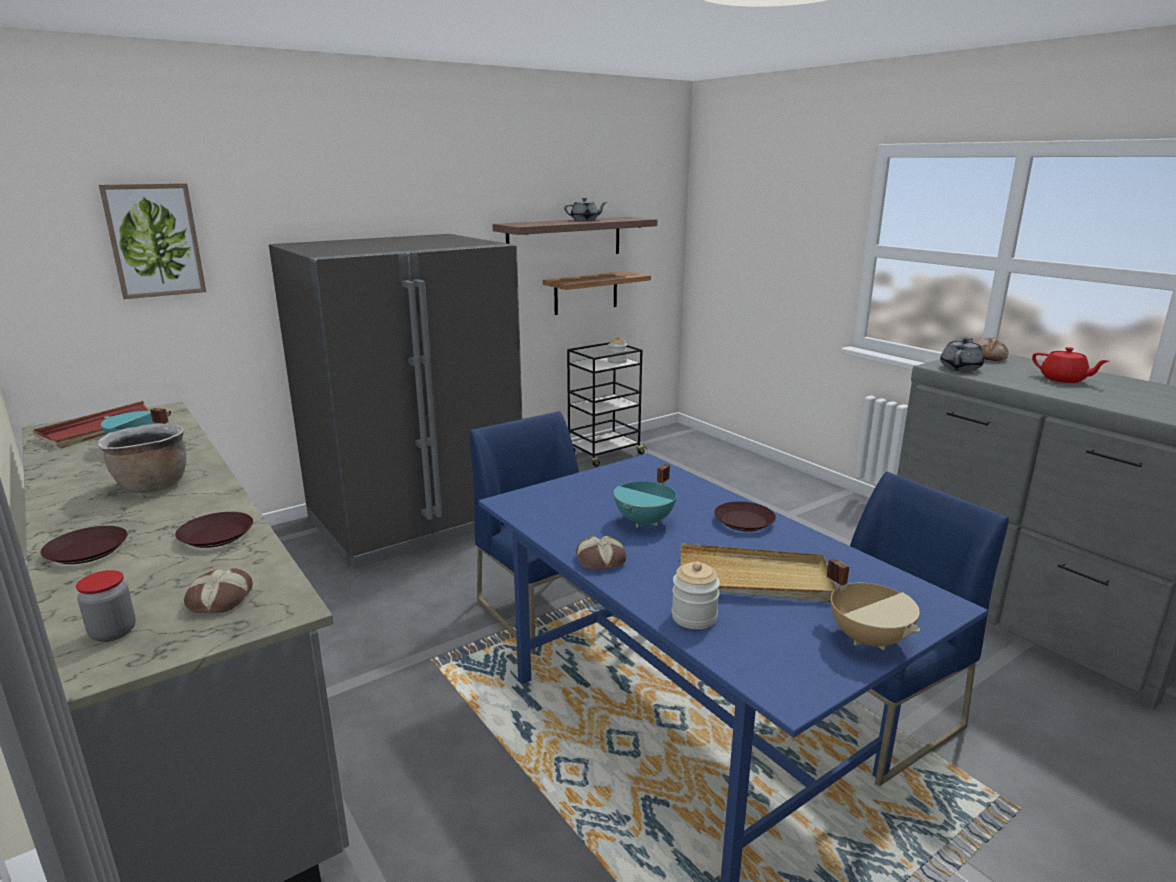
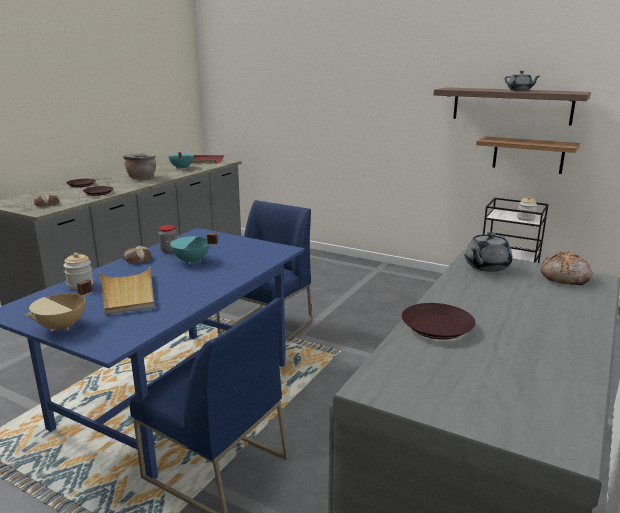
camera: 65 degrees right, 0 degrees up
jar [76,570,136,642] -> jar moved to [158,225,177,253]
picture [99,183,206,299] -> none
grey fridge [269,234,522,569] -> none
brown plate [714,501,776,532] -> brown plate moved to [402,303,475,340]
grey teapot [940,338,984,371] -> grey teapot turned 120 degrees clockwise [465,232,513,272]
red teapot [1032,347,1109,383] -> none

